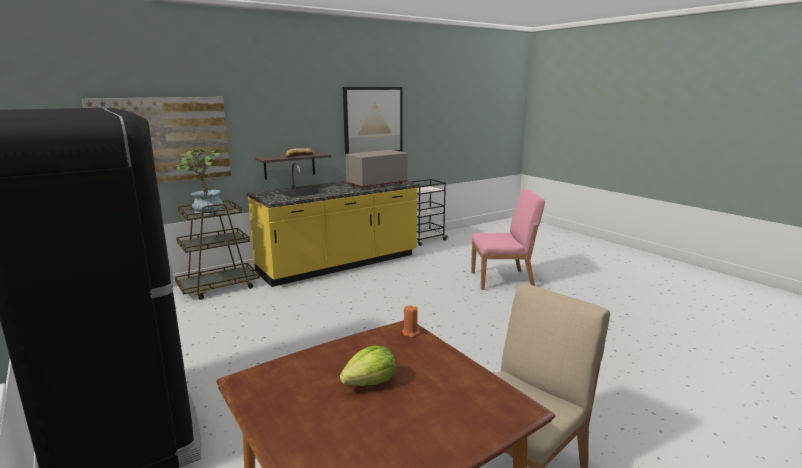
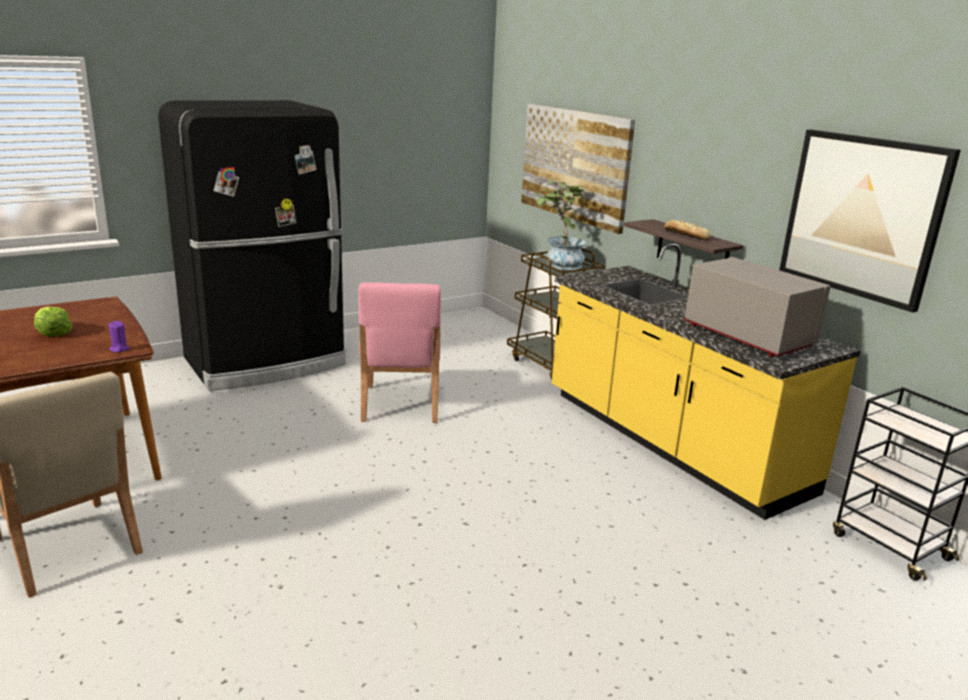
camera: 90 degrees right, 5 degrees up
orange candle [402,305,420,338] -> purple candle [108,321,129,352]
pink chair [471,189,545,290] -> pink chair moved to [358,282,441,423]

